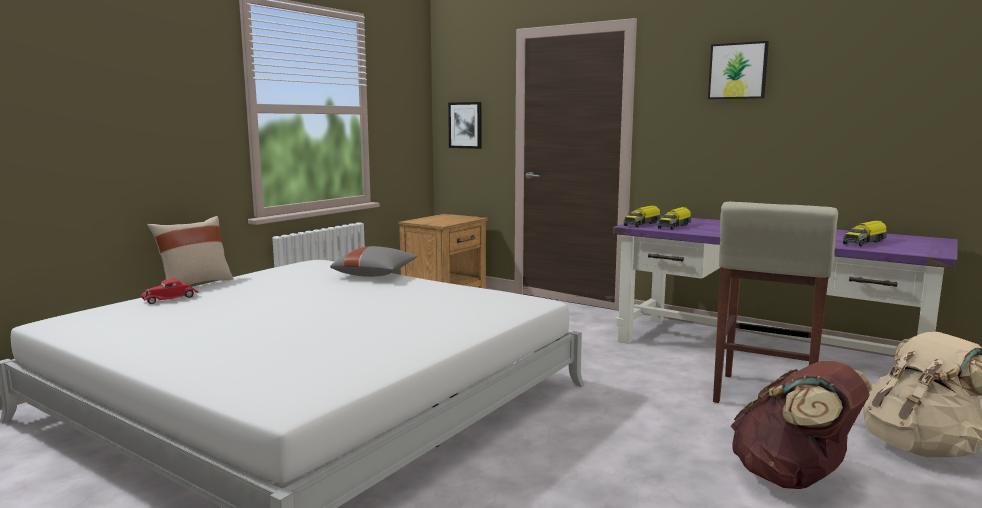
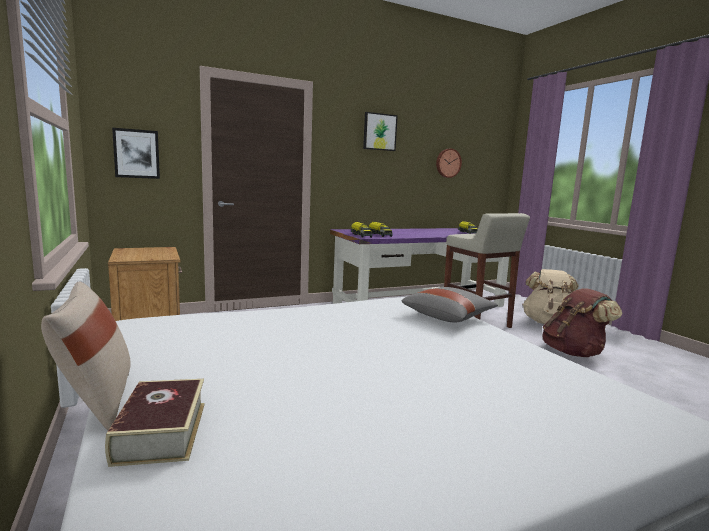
camera: 60 degrees left, 0 degrees up
red toy car [140,278,198,304] -> book [105,379,205,467]
grey pillow [330,246,417,277] -> grey pillow moved to [402,287,498,322]
none -> wall clock [436,149,462,178]

